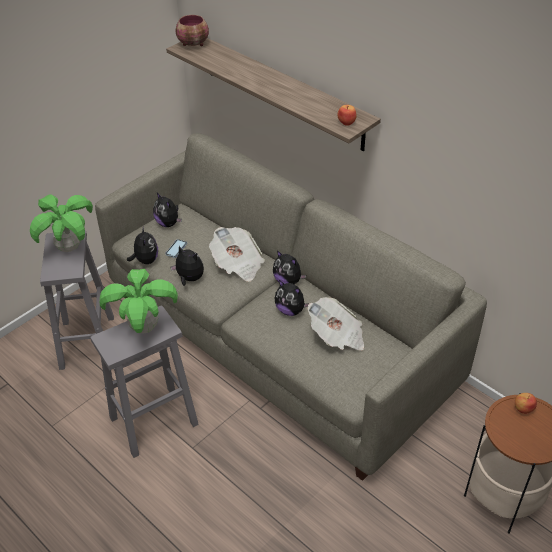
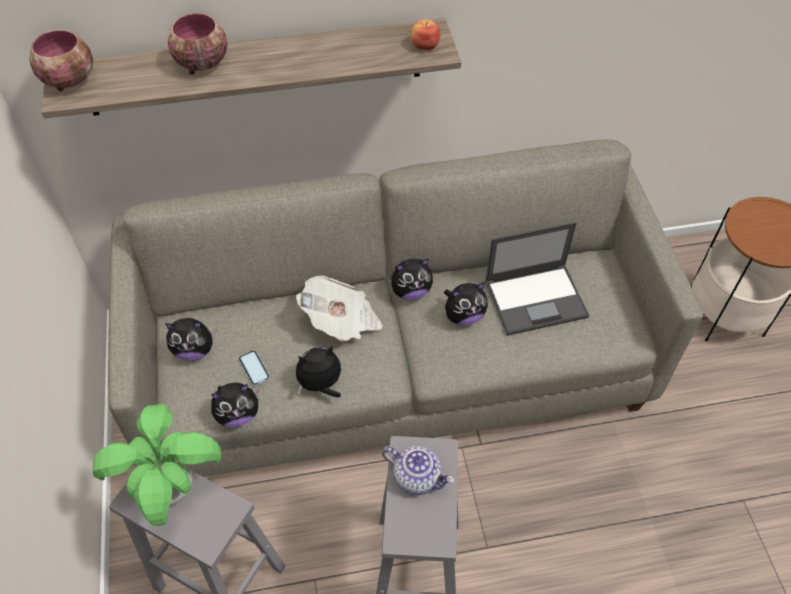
camera: 55 degrees left, 10 degrees up
potted plant [100,269,178,333] -> teapot [382,446,454,495]
plush toy [127,225,158,264] -> plush toy turned 135 degrees clockwise [211,382,259,427]
newspaper [308,297,364,351] -> laptop [485,222,590,336]
apple [515,393,537,414] -> none
none -> bowl [168,13,228,75]

